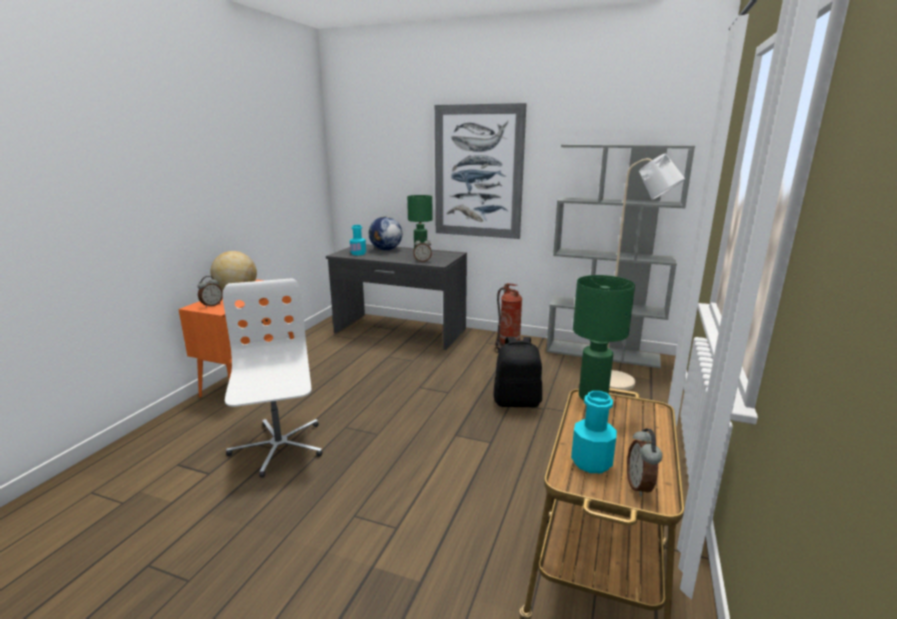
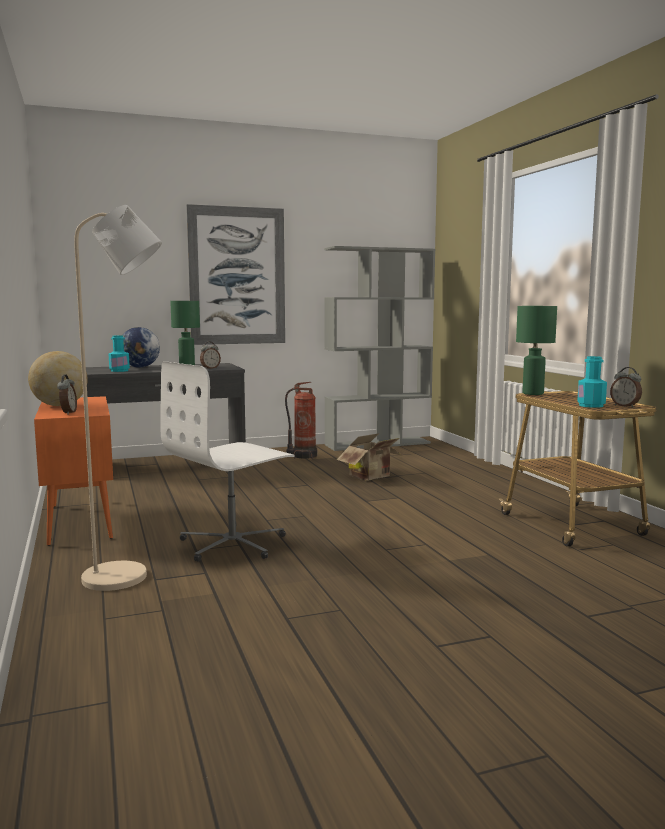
camera: 40 degrees left, 10 degrees down
white office chair [222,278,322,478] -> white office chair turned 75 degrees counterclockwise [160,361,295,562]
black backpack [493,337,542,407] -> cardboard box [337,433,402,481]
beige floor lamp [607,153,685,390] -> beige floor lamp moved to [74,205,162,591]

